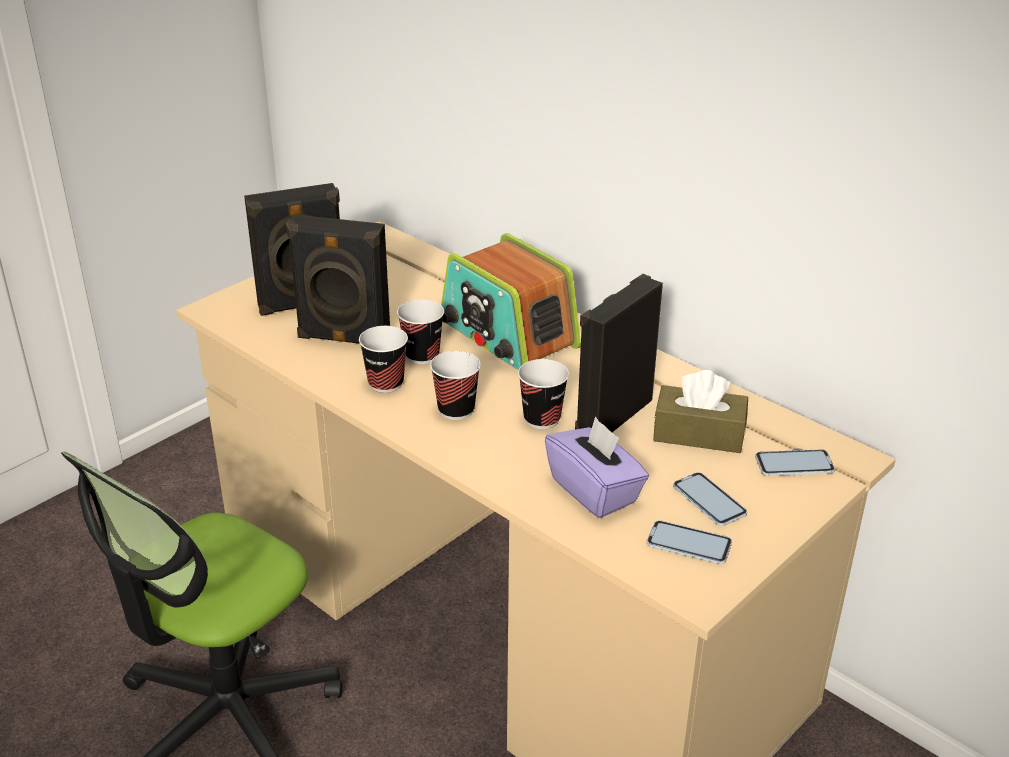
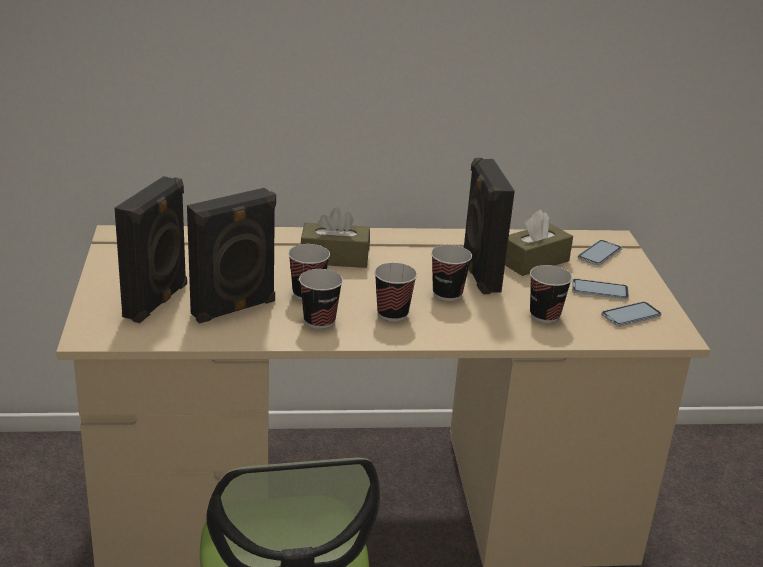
camera: 50 degrees left, 5 degrees down
radio [441,233,581,370] -> brown tissue box [301,207,370,268]
purple tissue box [545,416,649,518] -> cup [530,265,573,323]

